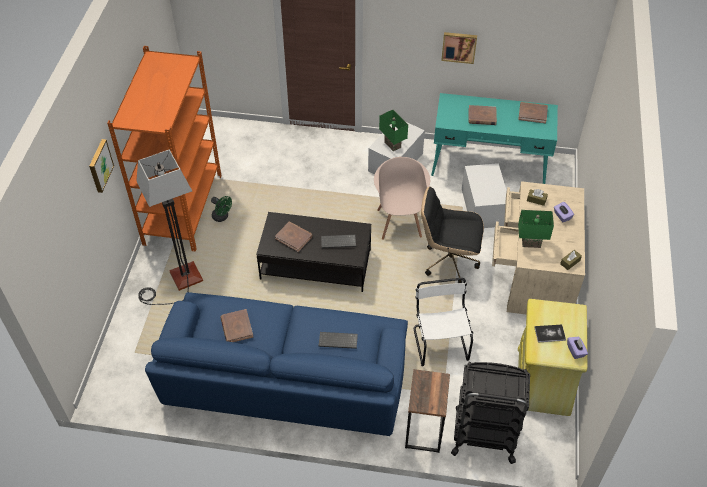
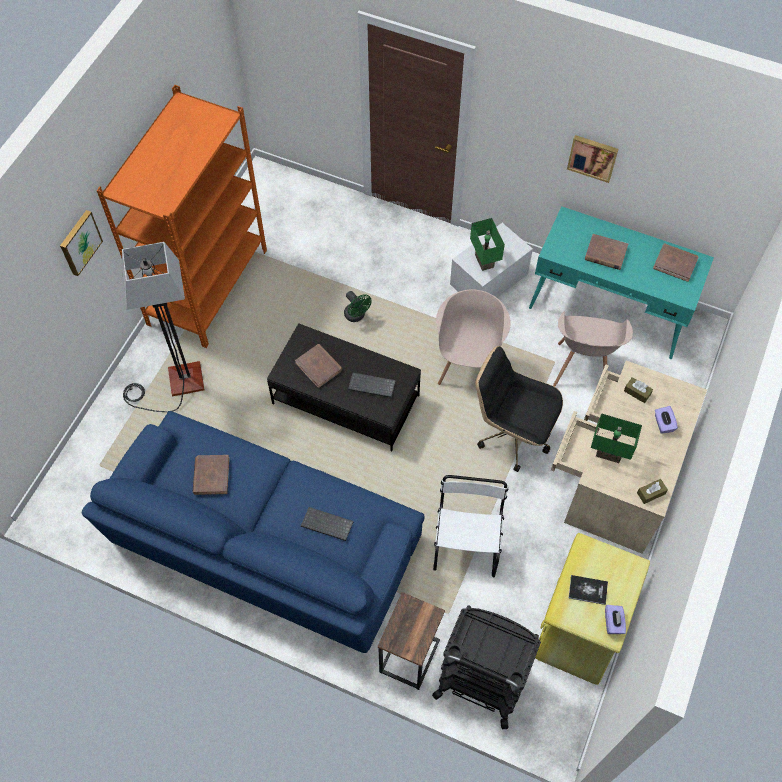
camera: 15 degrees right, 10 degrees up
green fan [211,196,232,222] -> green fan moved to [344,291,372,322]
white storage box [462,163,507,228] -> beige chair [553,311,633,387]

